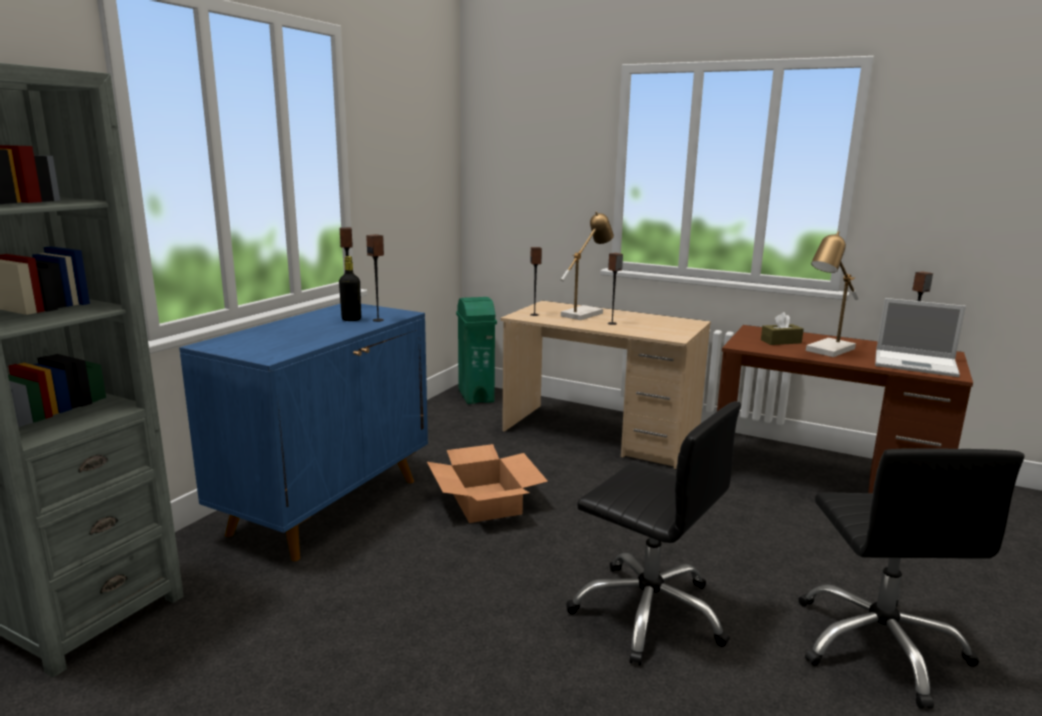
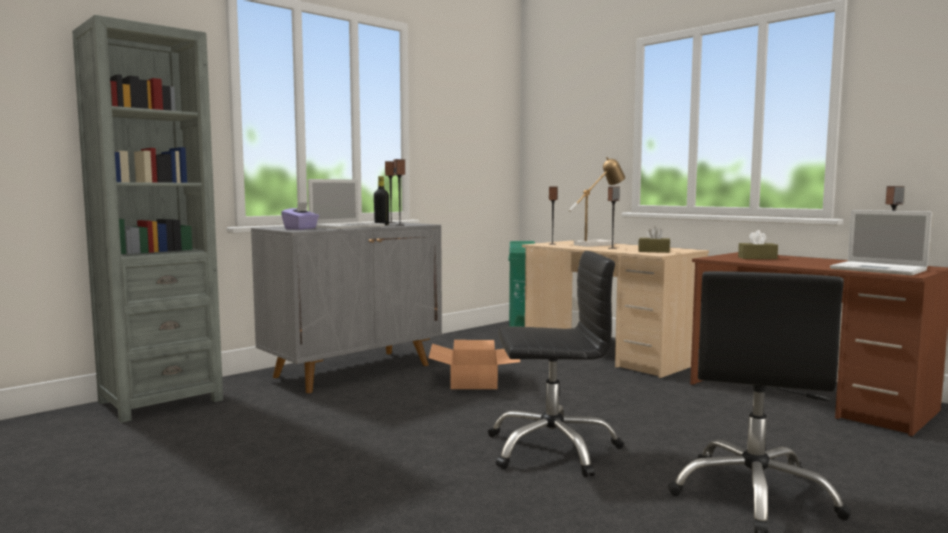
camera: 20 degrees right, 10 degrees down
blue cabinet [179,303,428,561] -> grey cabinet [251,222,442,393]
black office chair [566,401,741,666] -> black office chair turned 60 degrees counterclockwise [488,251,624,478]
table lamp [806,231,859,357] -> none
none -> purple tissue box [281,202,319,230]
none -> laptop [308,179,385,229]
none -> brown tissue box [638,226,670,253]

